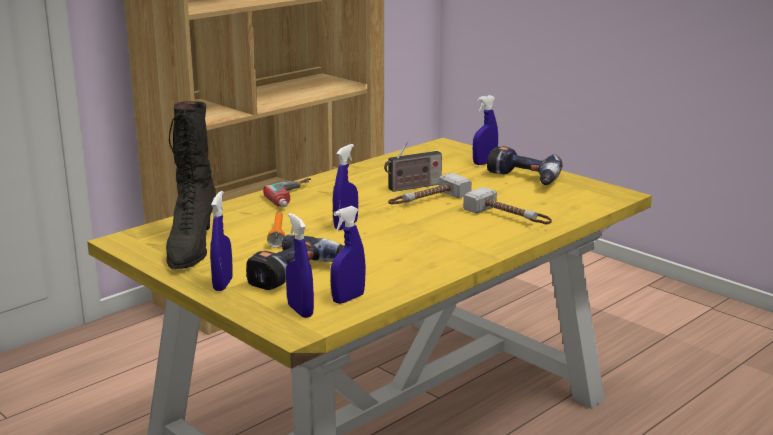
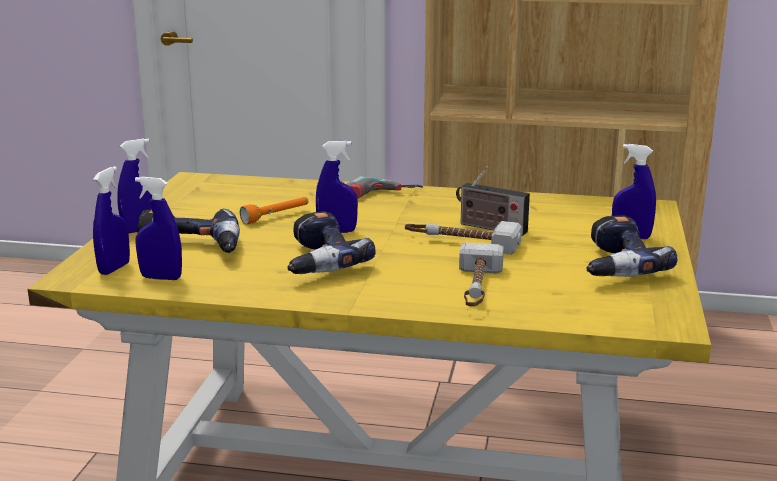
camera: 55 degrees right, 0 degrees up
black boot [166,101,216,269] -> none
none -> power drill [288,211,376,274]

